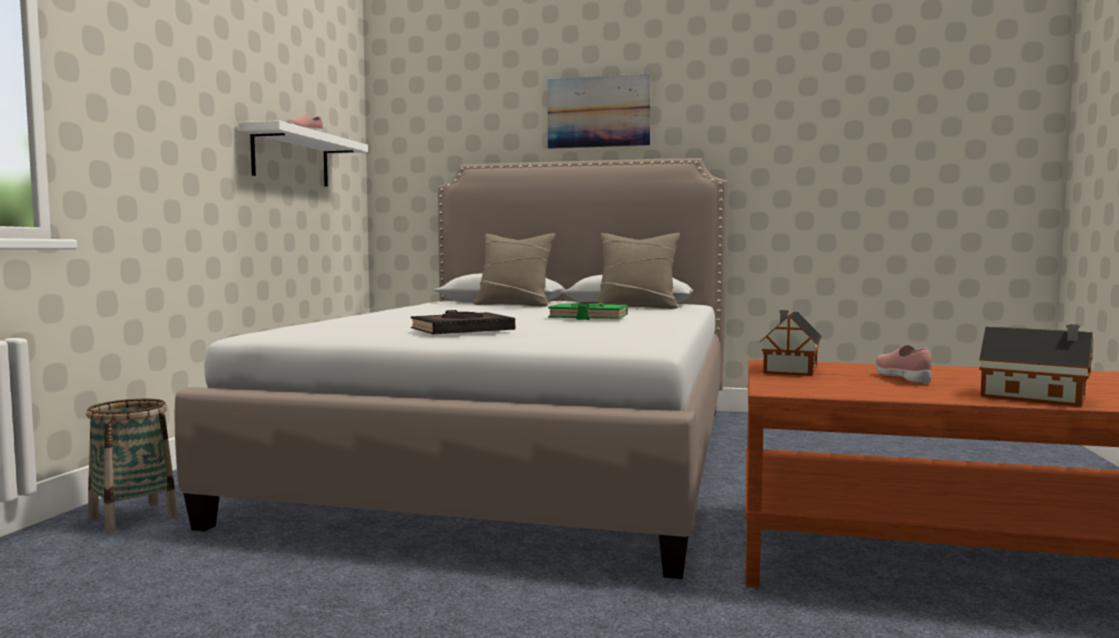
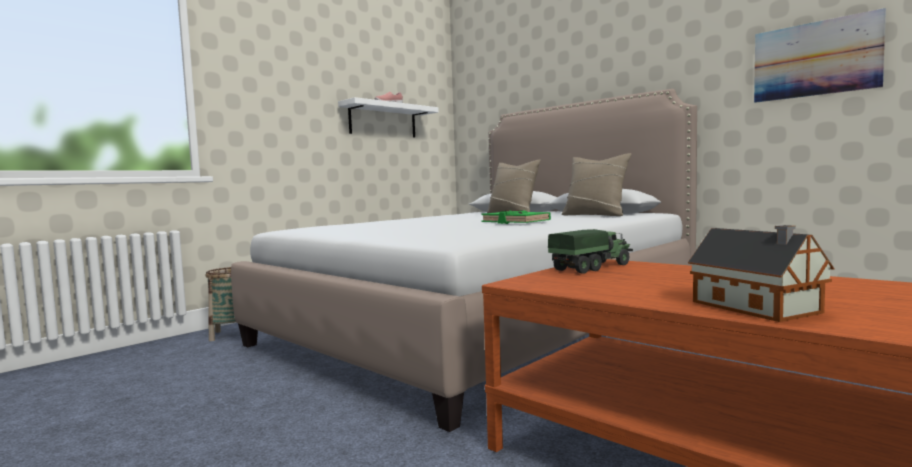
camera: 30 degrees right, 0 degrees up
black book [411,310,515,334] -> none
picture [548,73,651,149] -> picture moved to [754,8,886,103]
toy house [760,310,822,376] -> toy truck [548,229,633,274]
pink shoe [875,345,932,383] -> none

